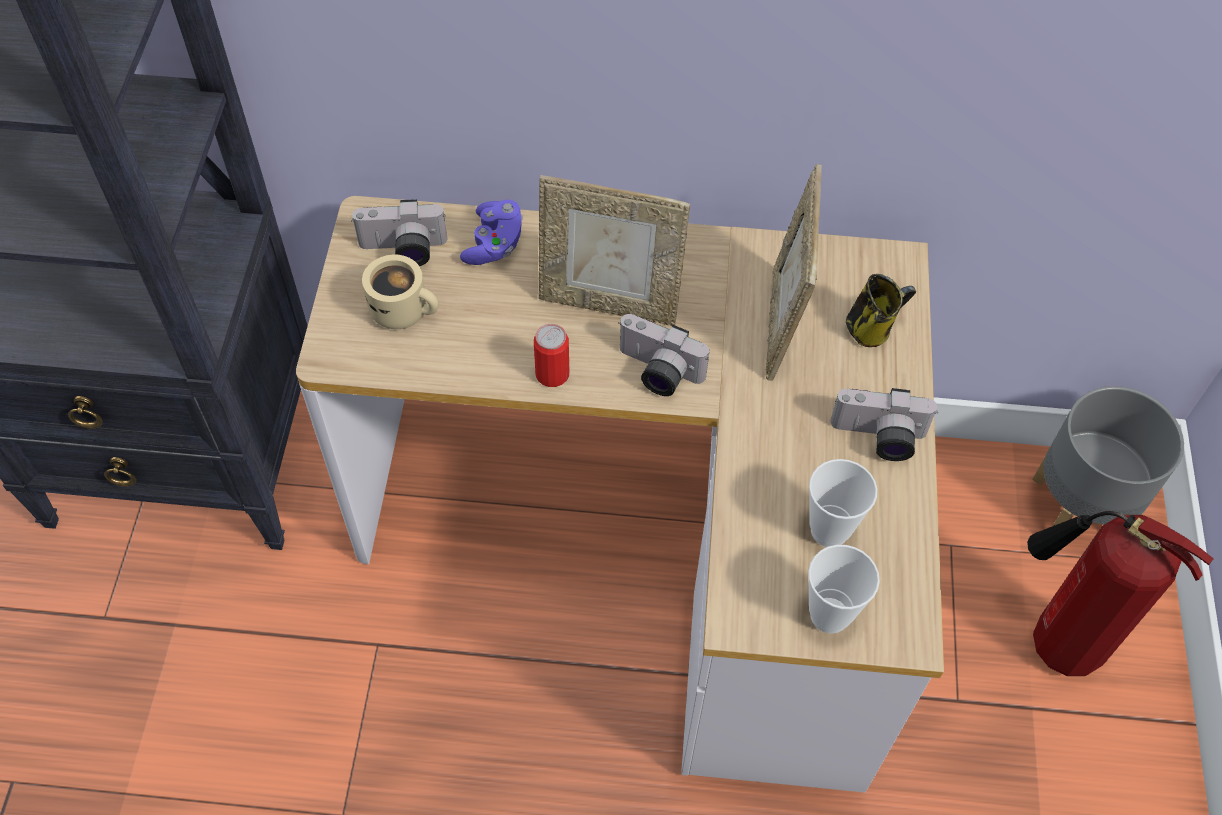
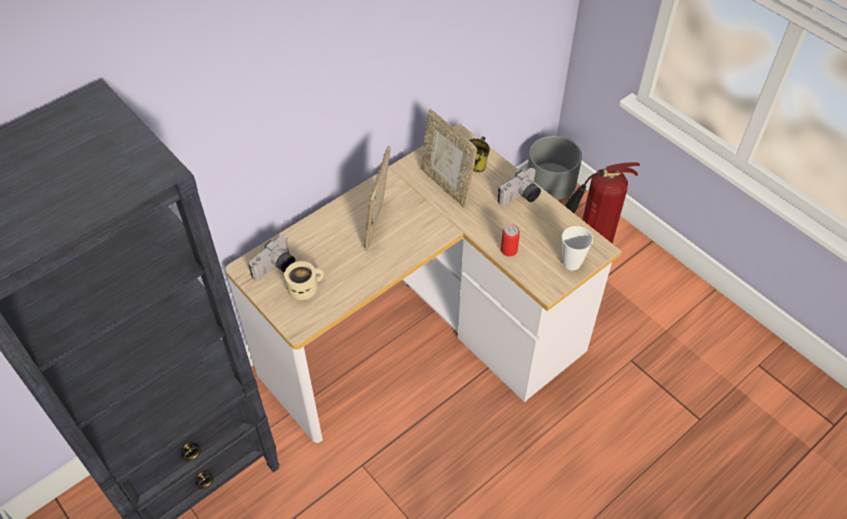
camera: 45 degrees left, 5 degrees down
purple game controller [460,200,523,265] -> none
can [534,324,569,387] -> can moved to [501,224,520,256]
picture frame [539,175,690,326] -> picture frame turned 135 degrees clockwise [364,146,391,252]
camera [618,314,710,396] -> none
cup [809,459,877,547] -> none

